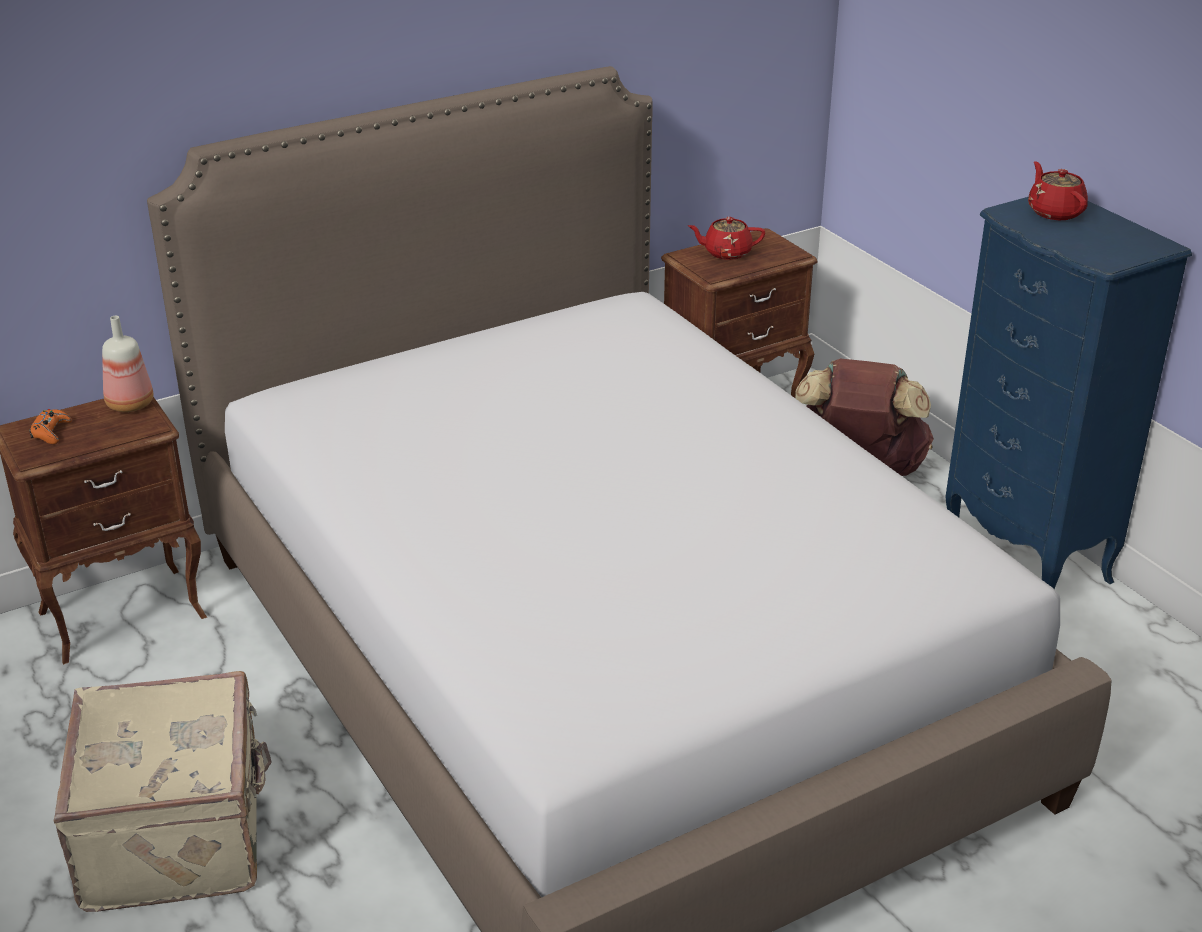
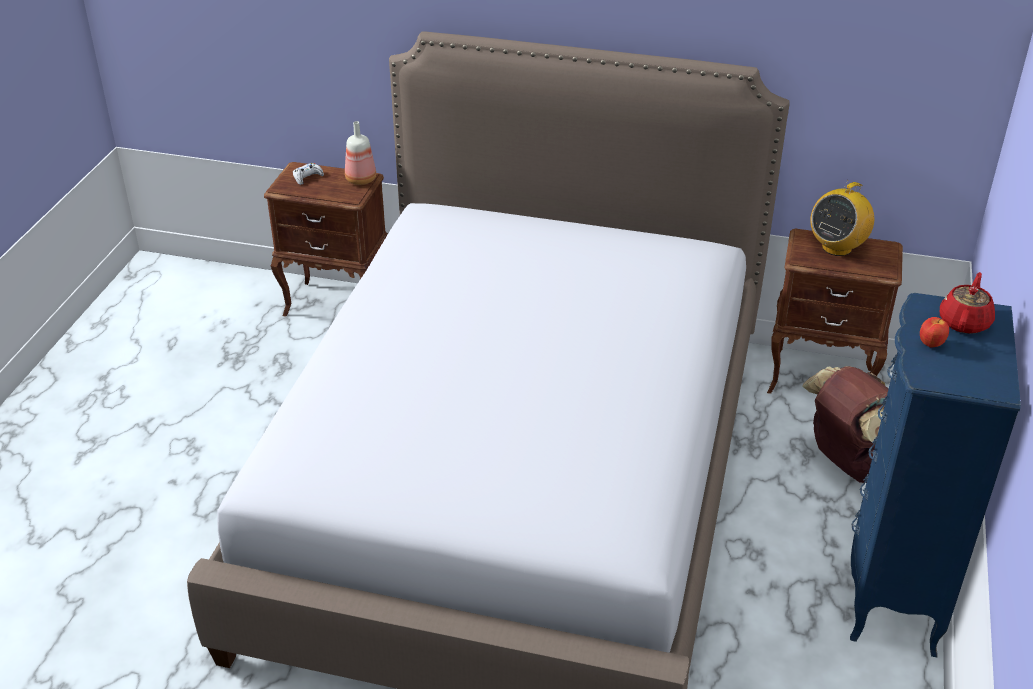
camera: 45 degrees right, 5 degrees up
orange game controller [29,409,72,444] -> white game controller [293,163,324,185]
beige suitcase [53,671,271,912] -> none
red teapot [688,217,765,260] -> radio [810,182,874,256]
none -> apple [920,317,949,347]

